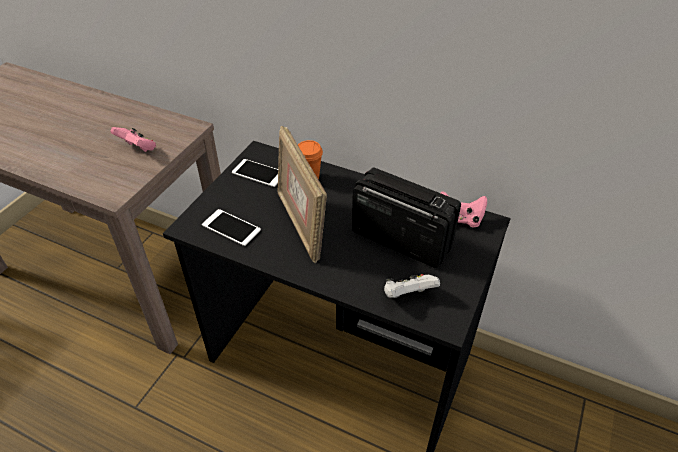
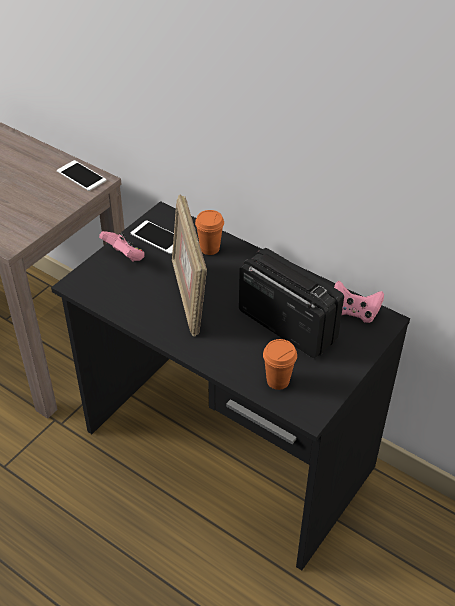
camera: 10 degrees right, 0 degrees up
pink game controller [110,127,156,152] -> pink game controller moved to [99,231,145,261]
phone [202,209,261,246] -> phone moved to [57,160,107,191]
white game controller [384,274,440,298] -> orange cup [263,339,297,390]

